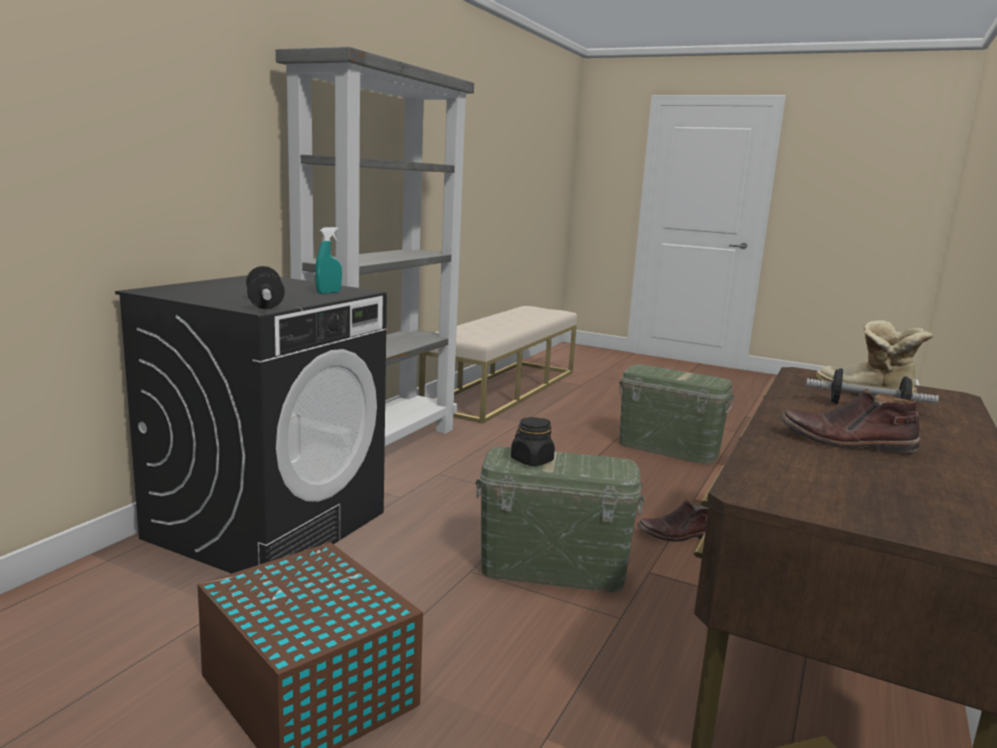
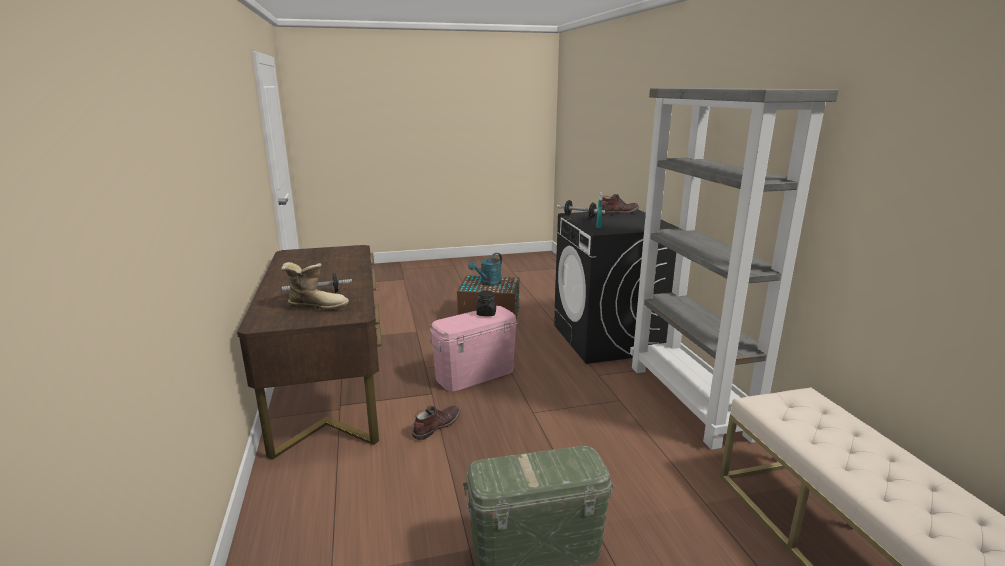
camera: 140 degrees right, 5 degrees up
green storage box [476,447,644,592] -> pink storage box [429,306,518,392]
brown boot [780,389,920,453] -> brown boot moved to [602,194,639,215]
none -> turquoise watering can [468,253,502,286]

